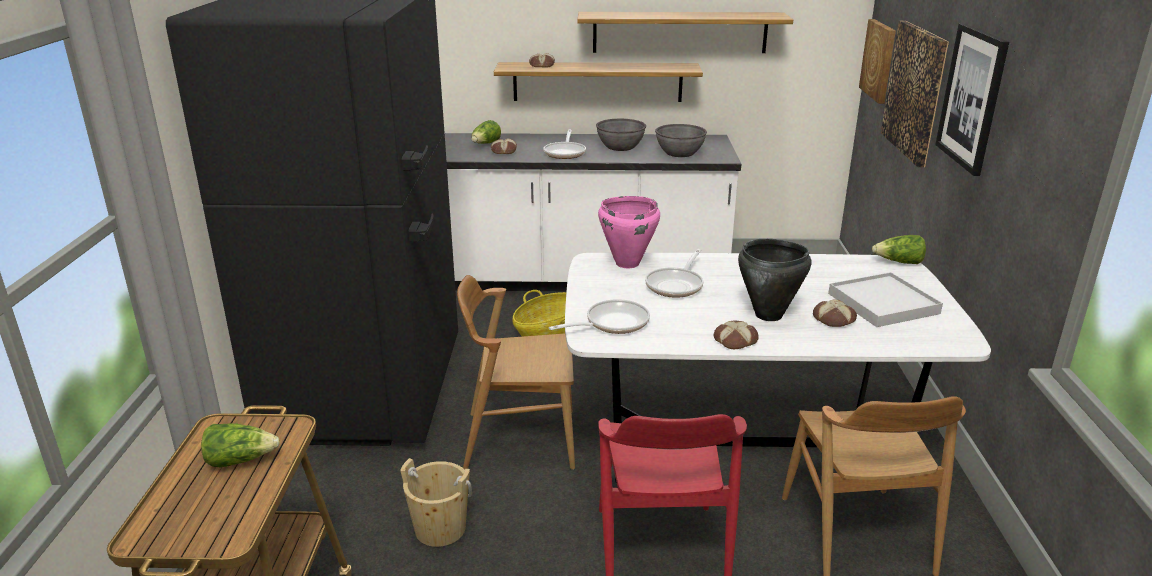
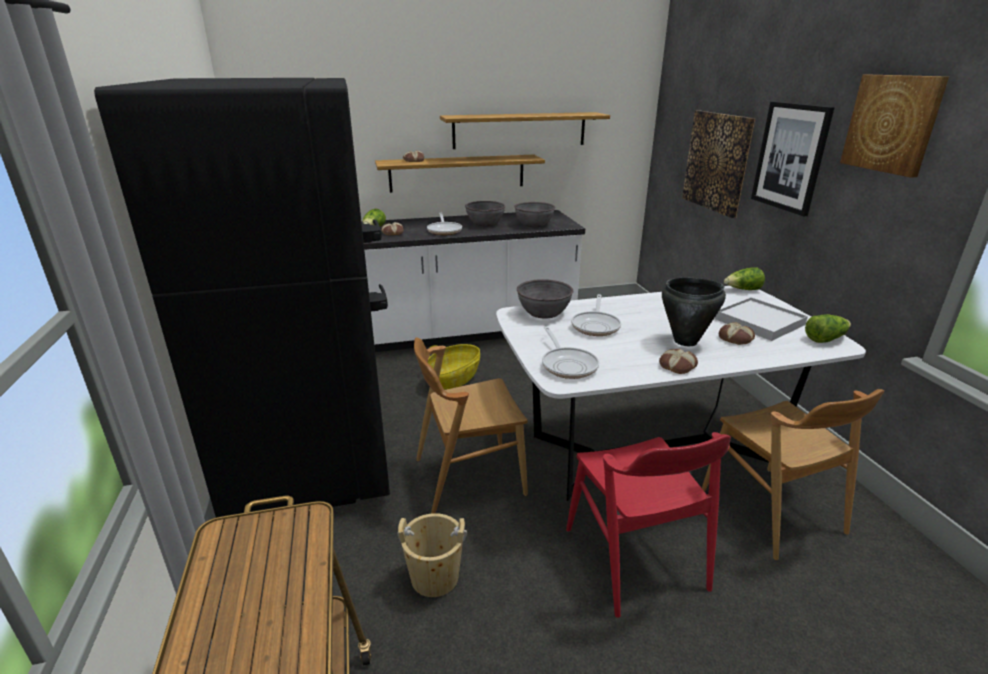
camera: 15 degrees left, 0 degrees up
lettuce [201,423,280,467] -> lettuce moved to [805,314,851,343]
frying pan [549,299,650,334] -> frying pan turned 120 degrees clockwise [542,326,599,379]
pink cooking pot [598,196,660,268] -> grey bowl [517,279,573,319]
picture [859,19,896,104] -> picture moved to [840,75,949,178]

